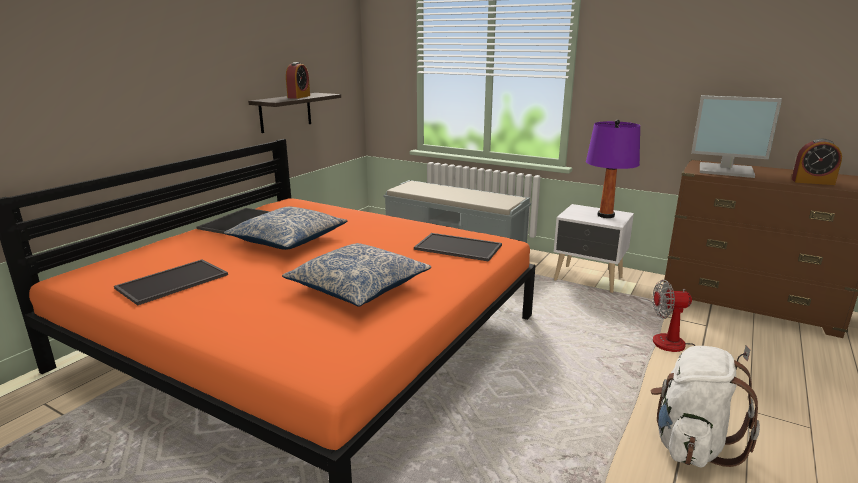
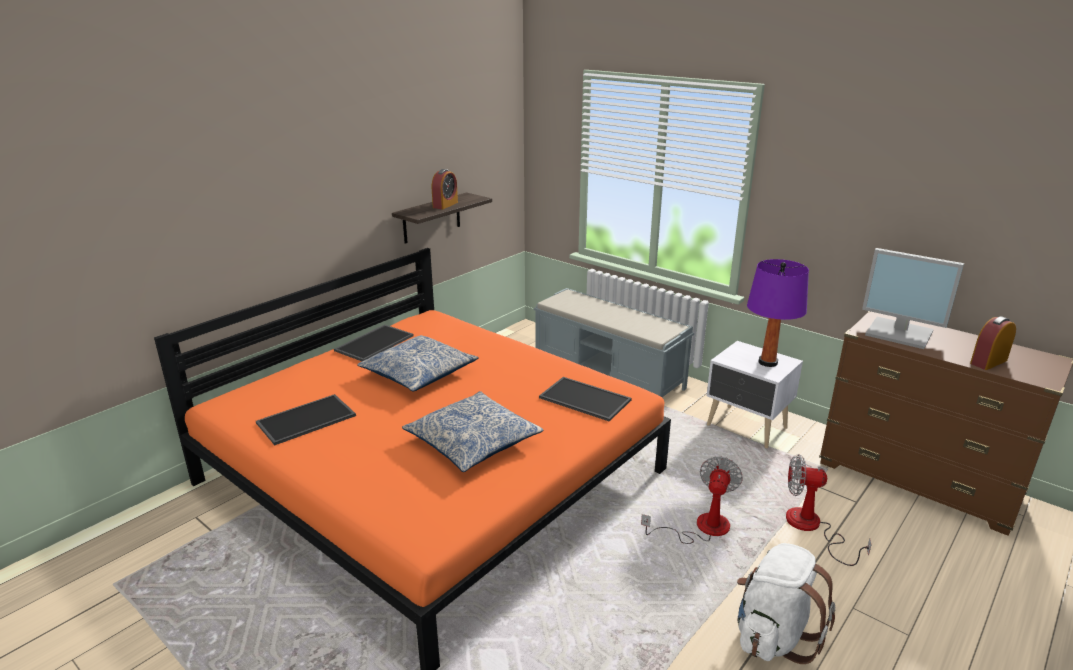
camera: 10 degrees right, 5 degrees up
alarm clock [792,139,842,185] -> alarm clock turned 120 degrees clockwise [970,316,1016,370]
none -> fan [641,457,743,544]

